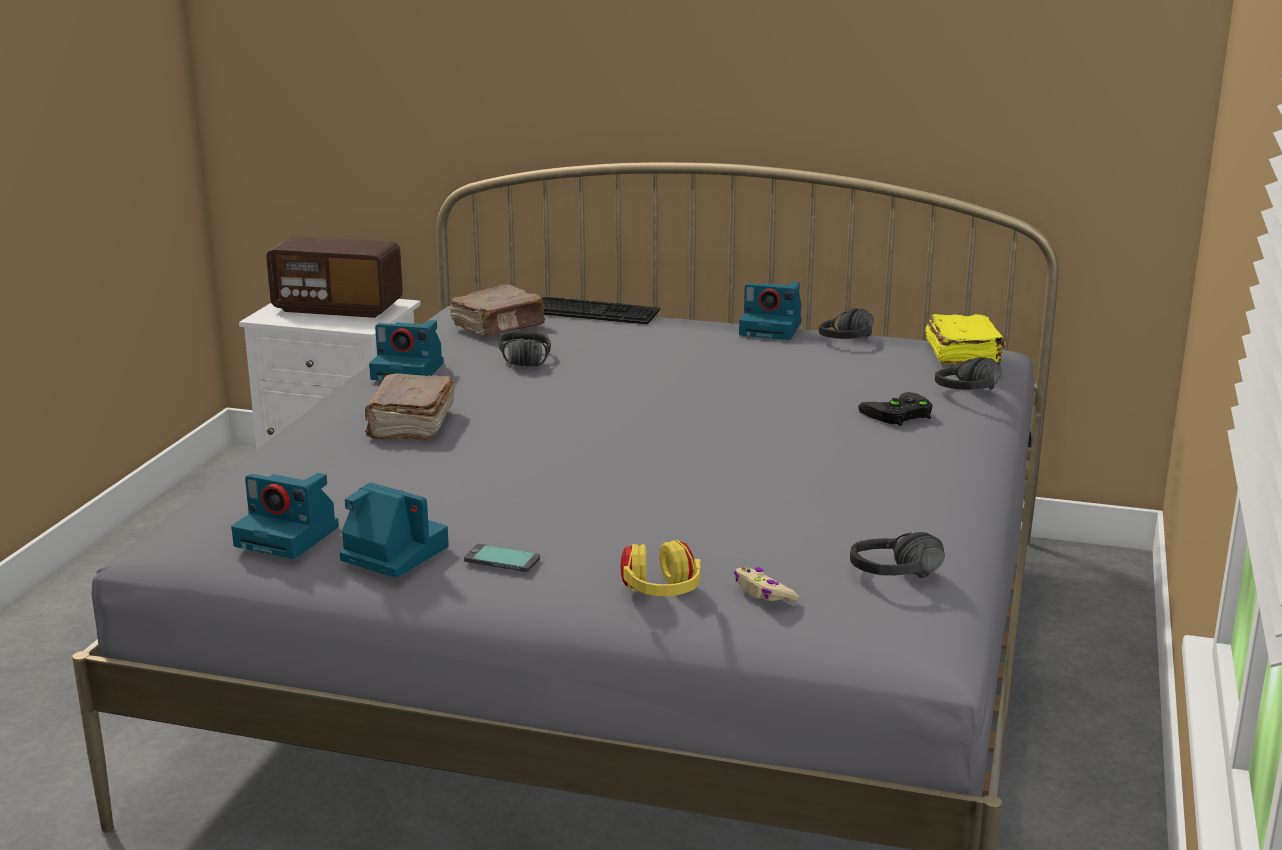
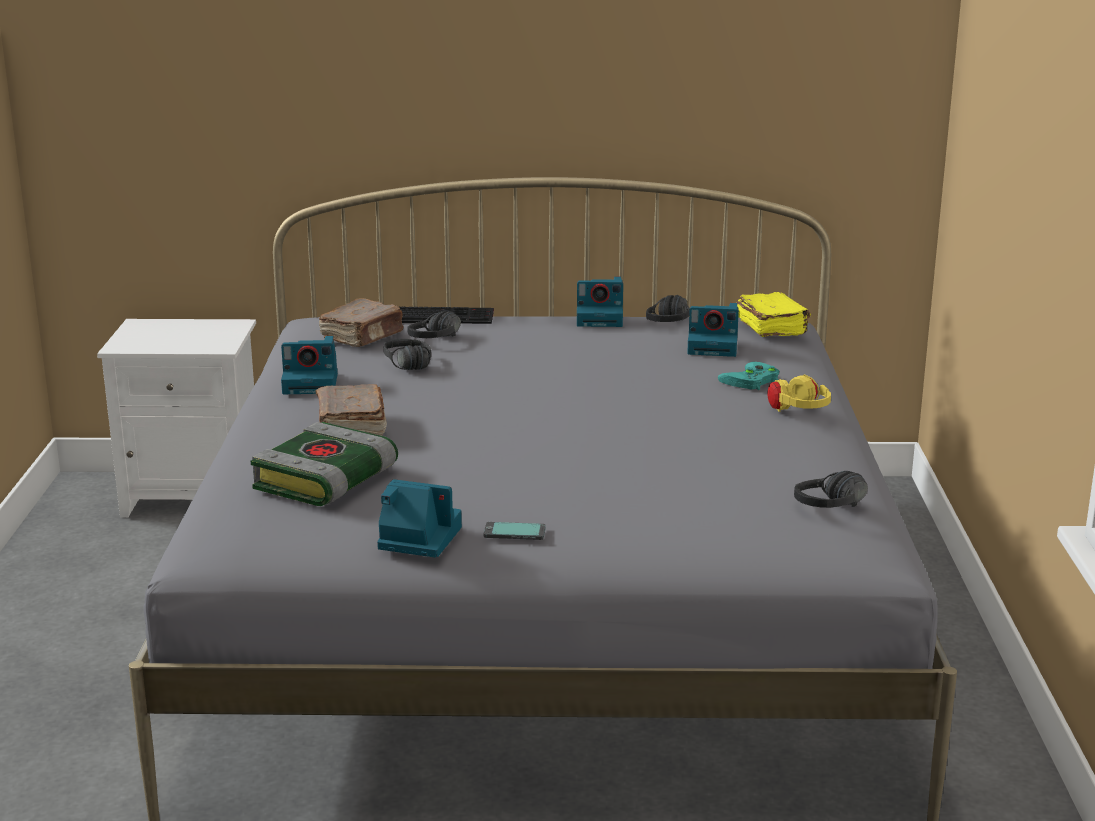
camera: 15 degrees left, 0 degrees up
camera [231,473,339,559] -> camera moved to [687,303,739,357]
radio [266,236,403,318] -> none
yellow headphones [621,540,701,596] -> yellow headphones moved to [767,374,831,412]
beige game controller [734,567,799,602] -> none
black game controller [858,392,933,426] -> turquoise game controller [718,362,779,390]
black headphones [935,357,1002,390] -> black headphones moved to [408,311,461,338]
none -> book [251,422,398,506]

